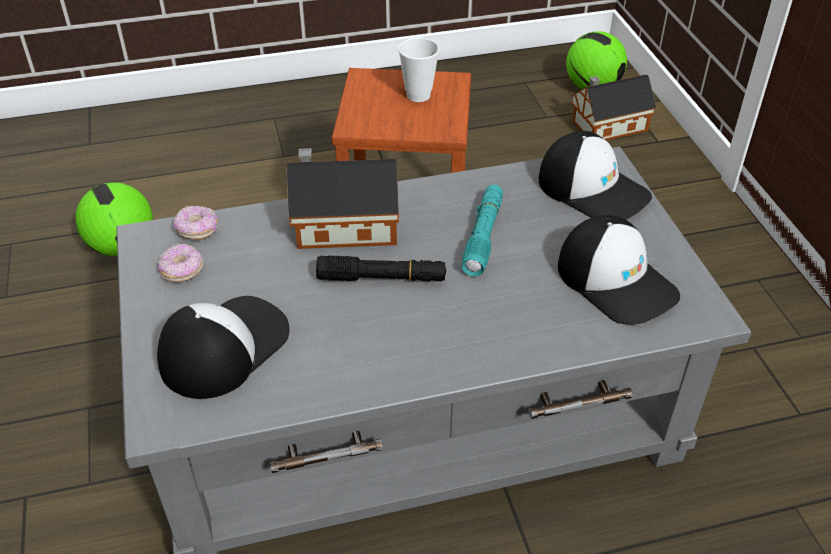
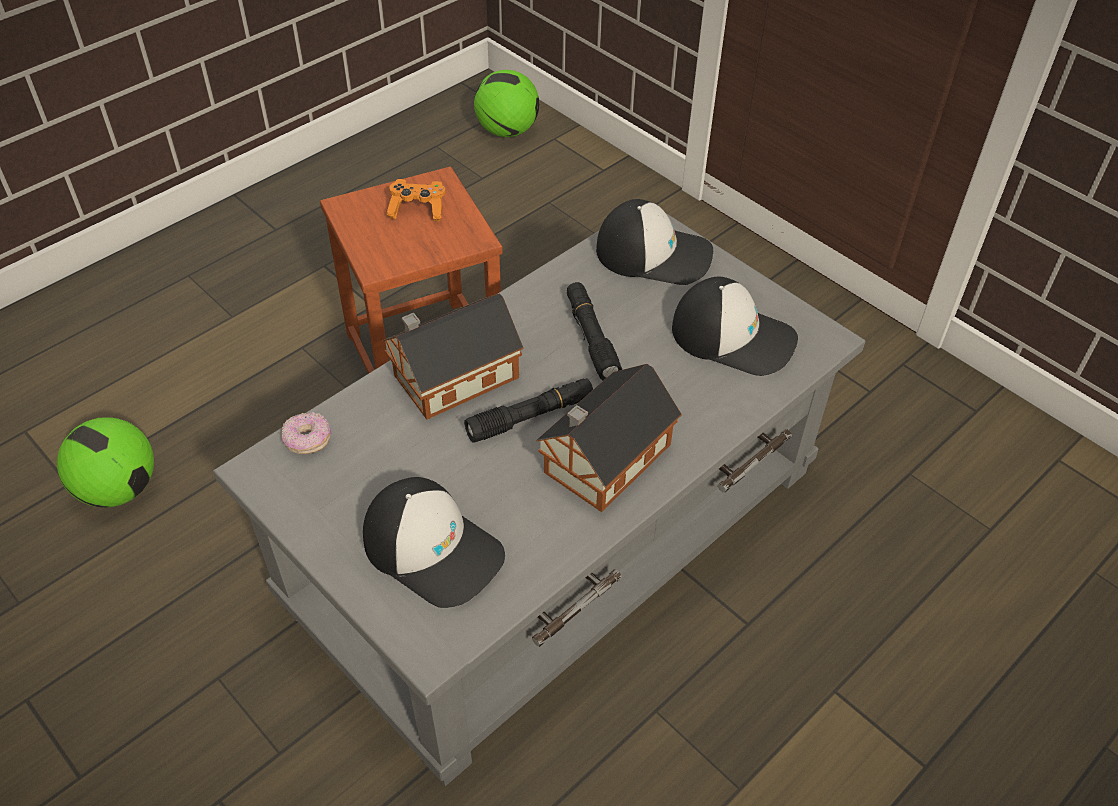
camera: 30 degrees left, 5 degrees up
cap [157,296,290,399] -> cap turned 120 degrees clockwise [363,477,505,608]
donut [158,244,203,282] -> none
cup [398,38,440,102] -> orange game controller [387,179,445,222]
turquoise flashlight [461,185,503,277] -> black flashlight [567,282,622,381]
toy house [571,74,657,140] -> toy house moved to [536,364,682,512]

